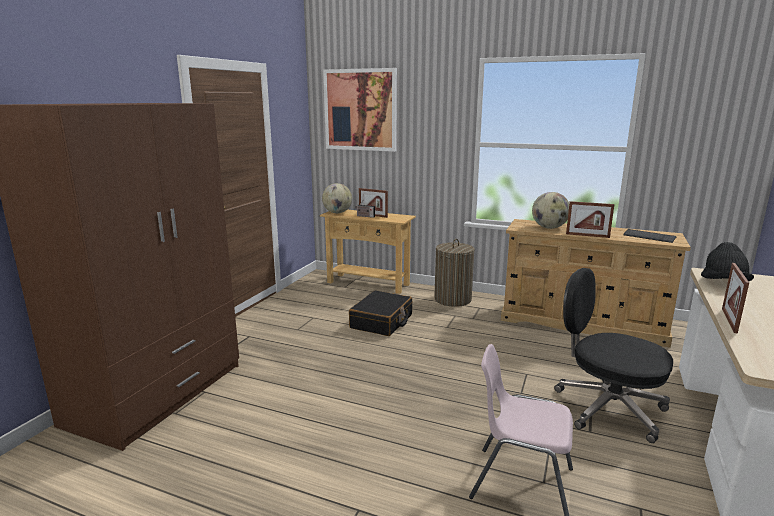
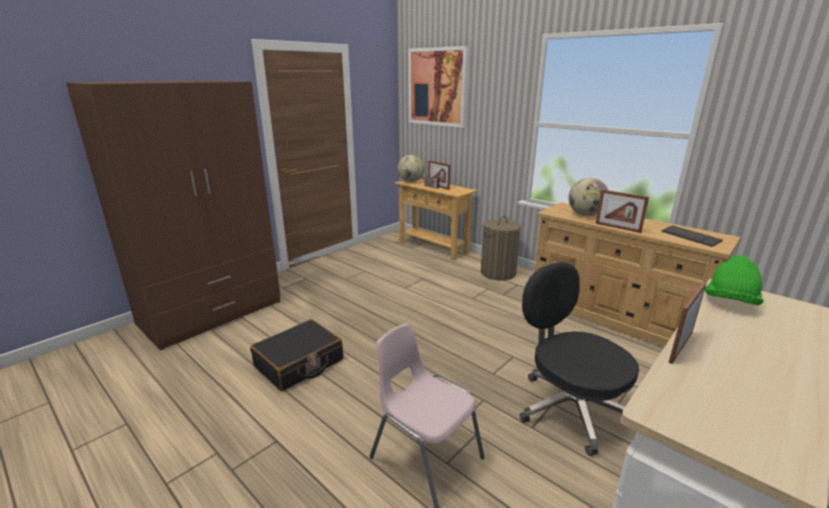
camera: 20 degrees right, 5 degrees up
black suitcase [349,291,412,336] -> black suitcase moved to [250,319,343,391]
black hat [701,242,754,281] -> green hat [705,255,763,305]

